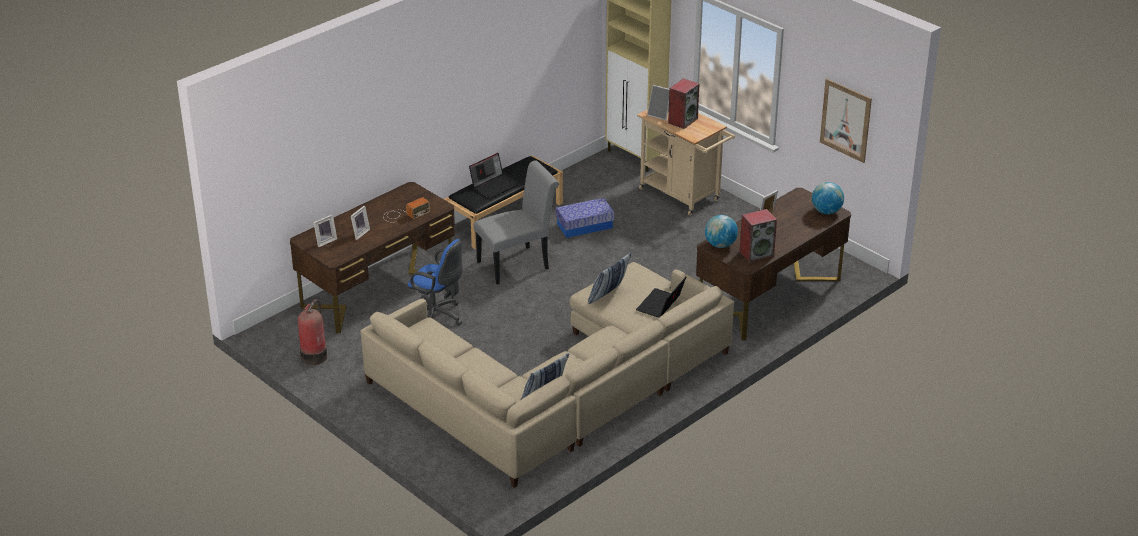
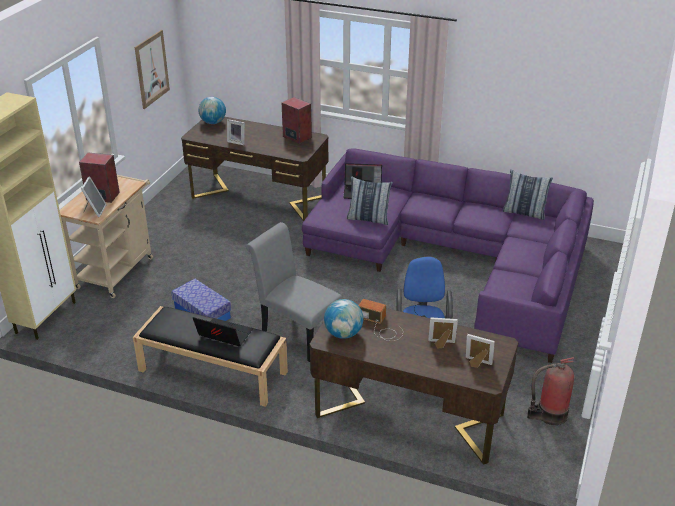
camera: 115 degrees left, 0 degrees up
beige sofa [360,262,734,488] -> purple sofa [302,148,594,363]
globe [705,215,738,248] -> globe moved to [324,299,363,339]

